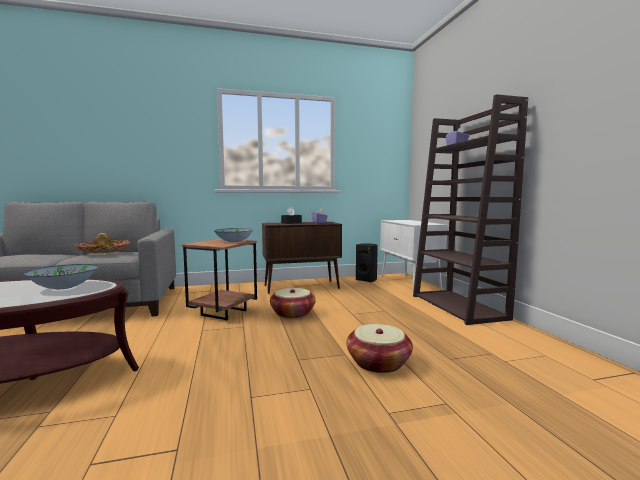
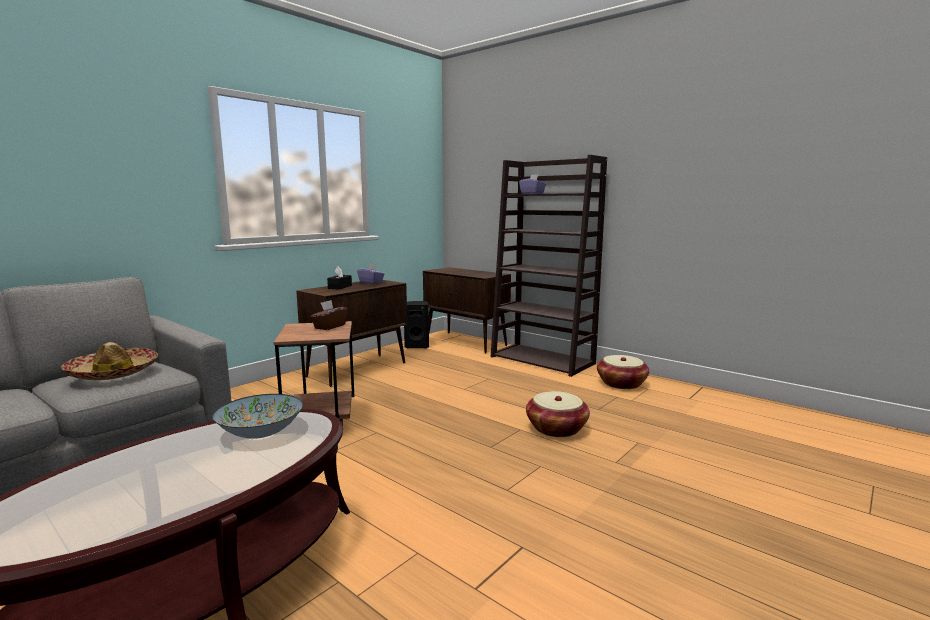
camera: 35 degrees left, 5 degrees up
bowl [214,228,254,242] -> brown tissue box [310,300,348,330]
basket [270,288,316,319] -> basket moved to [597,355,649,389]
white cabinet [380,220,448,293] -> brown cabinet [423,267,511,354]

